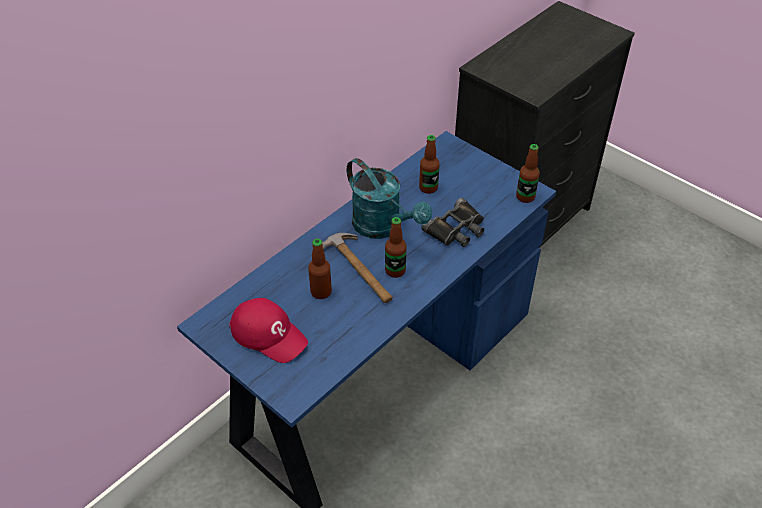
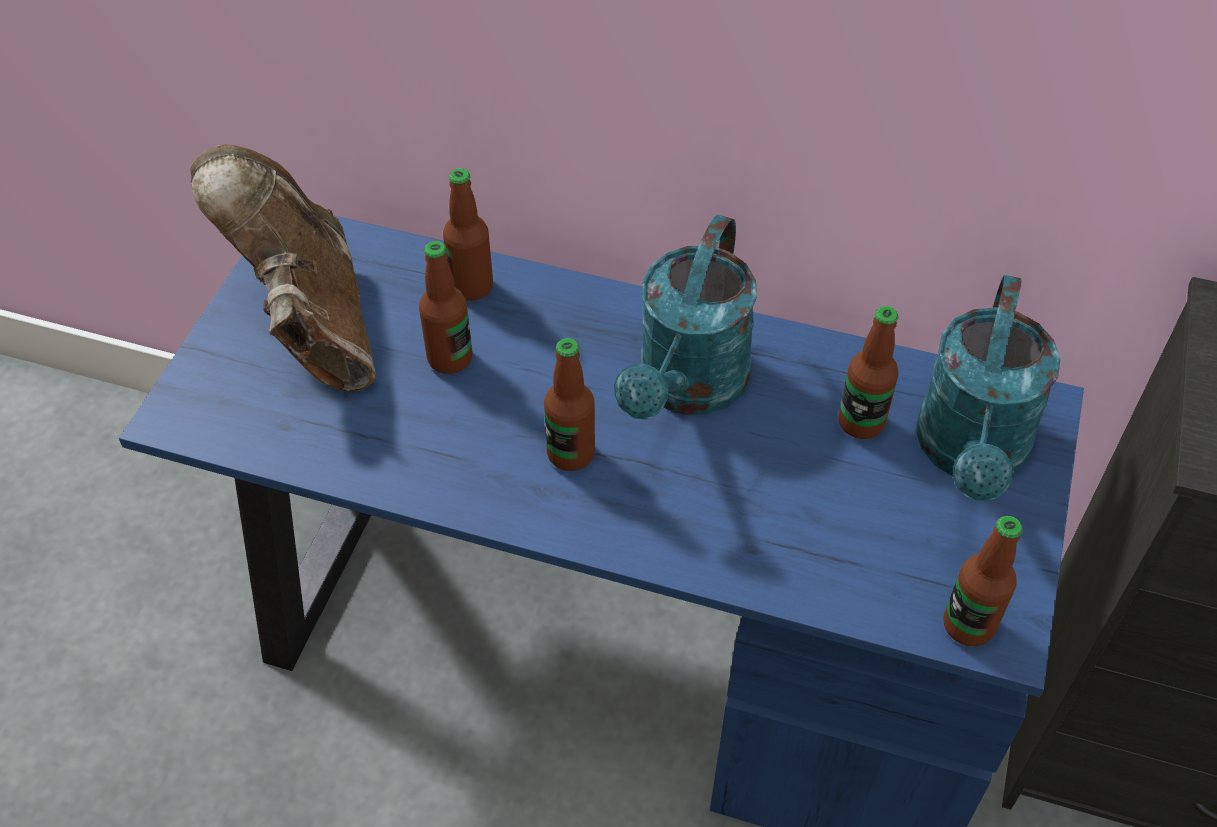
camera: 65 degrees right, 5 degrees up
red cap [229,298,308,363] -> brown boot [190,145,376,391]
hammer [322,233,393,303] -> none
black binoculars [421,198,484,247] -> none
none -> bottle [443,168,493,301]
none -> turquoise watering can [916,275,1061,501]

